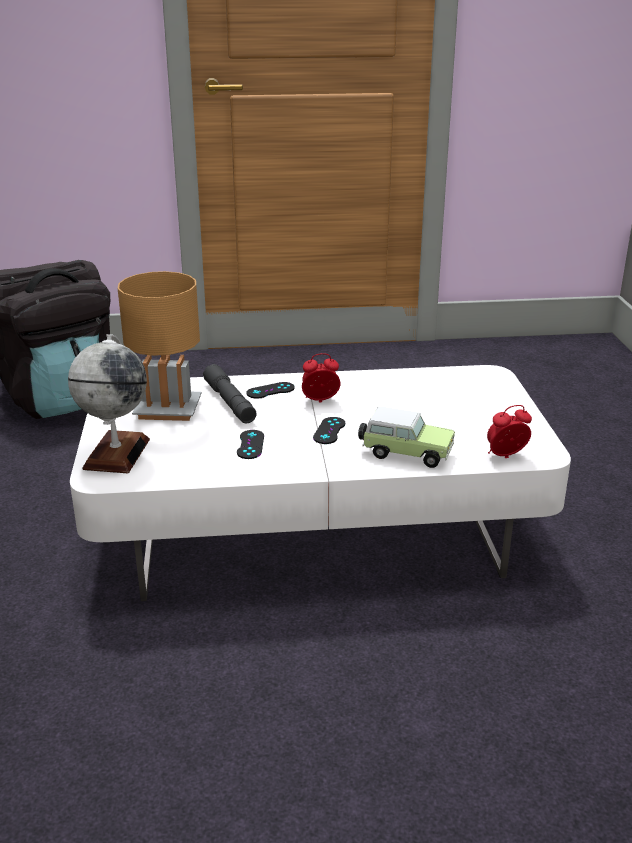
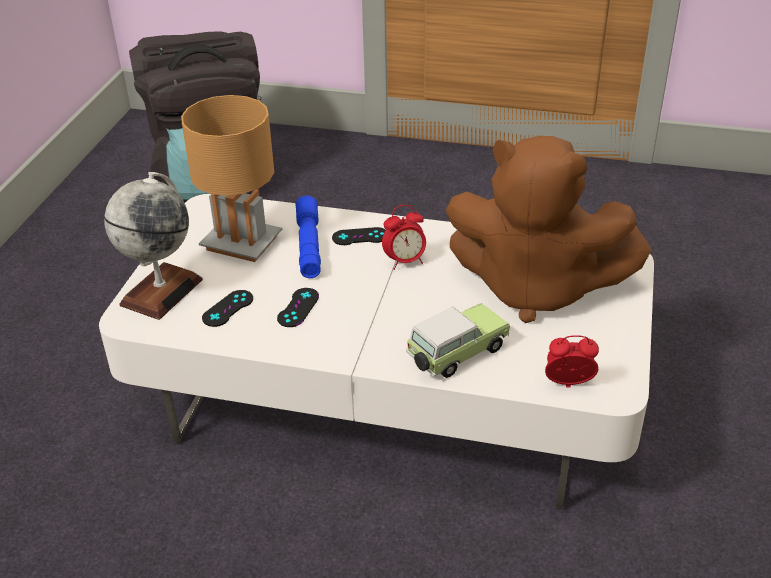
camera: 20 degrees right, 10 degrees up
grey flashlight [203,364,256,423] -> blue flashlight [295,195,321,278]
alarm clock [302,353,340,402] -> alarm clock turned 150 degrees clockwise [382,205,426,270]
black game controller [313,417,345,444] -> black game controller moved to [202,290,253,327]
toy car [358,406,455,468] -> toy car turned 75 degrees counterclockwise [406,303,510,378]
none -> brown plush toy [446,136,651,323]

